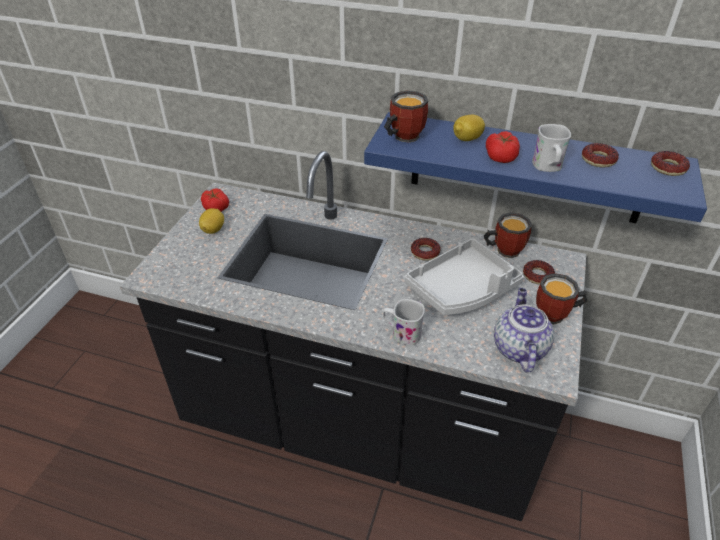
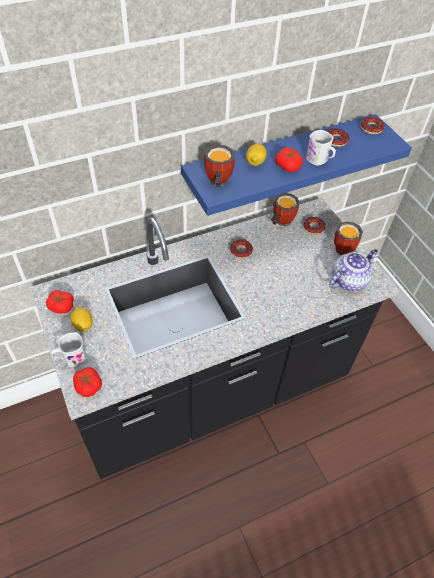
camera: 45 degrees left, 10 degrees up
white mug [383,299,425,346] -> white mug moved to [51,332,87,367]
grey tray [405,238,524,315] -> none
teapot [494,288,554,373] -> teapot turned 90 degrees clockwise [329,249,378,291]
none -> tomato [73,367,102,397]

